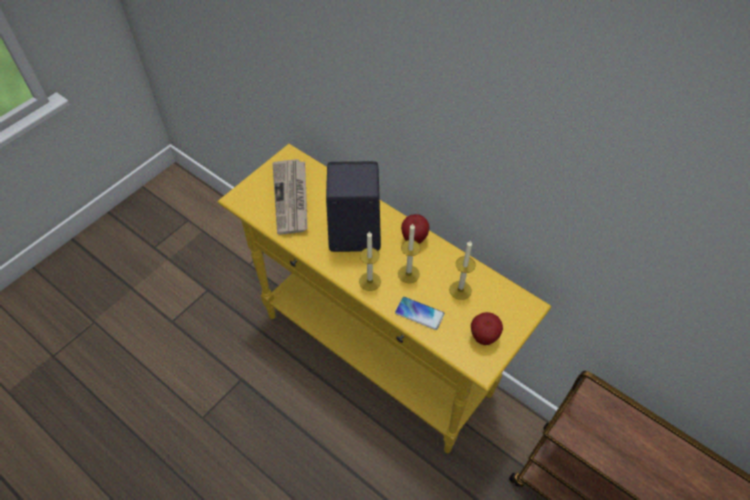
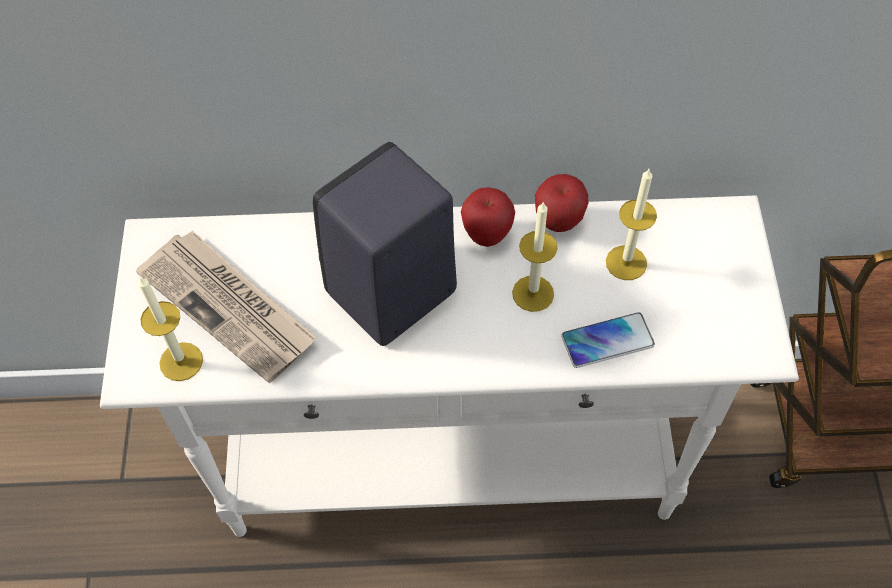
camera: 40 degrees left, 5 degrees up
yellow console table [218,144,552,453] -> white console table [100,195,799,537]
candle [359,231,381,291] -> candle moved to [138,276,203,381]
apple [471,312,503,345] -> apple moved to [535,174,588,232]

